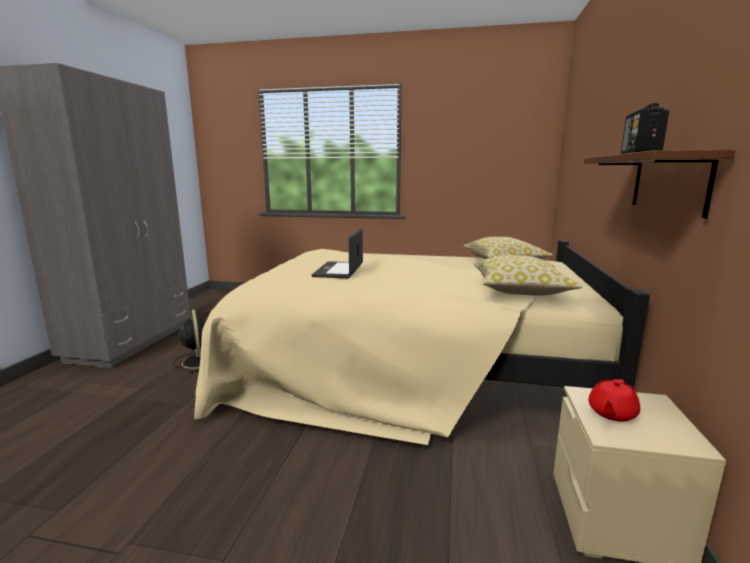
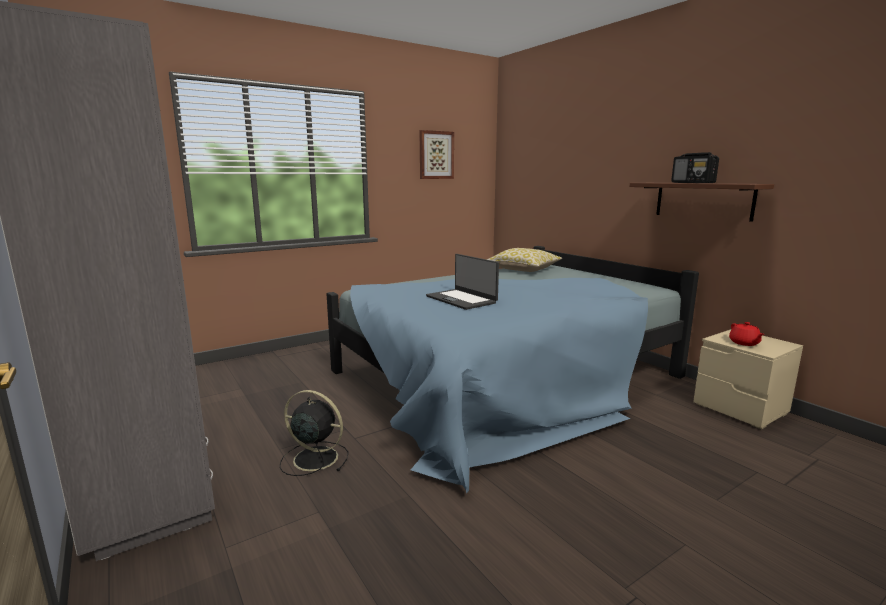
camera: 45 degrees left, 0 degrees up
beige bed [194,240,650,445] -> blue bed [327,246,699,493]
pillow [473,255,582,296] -> none
none -> picture [420,130,454,179]

